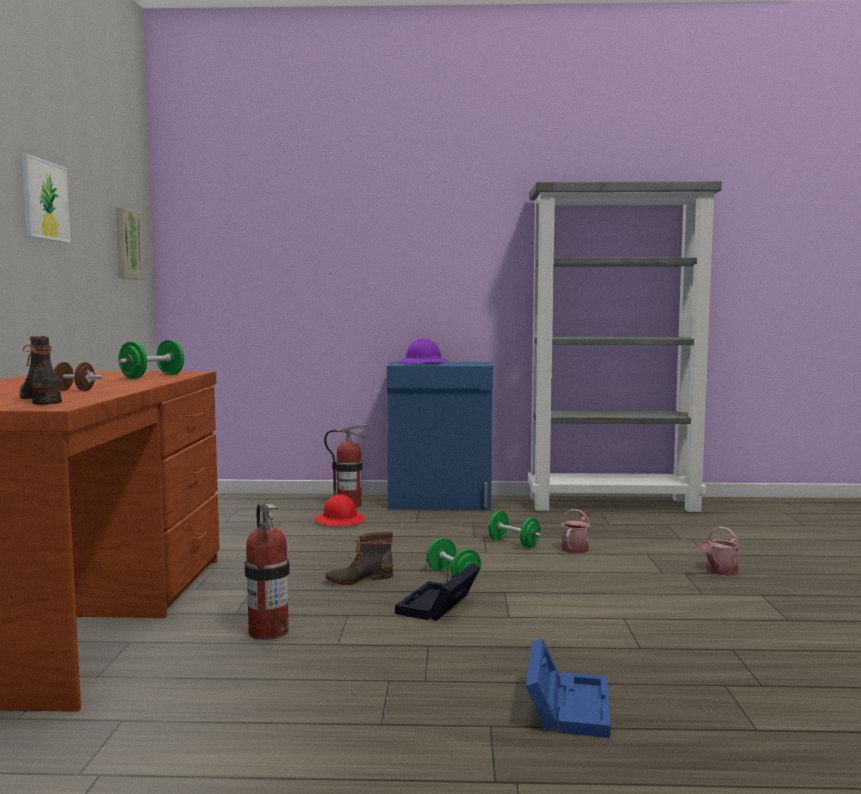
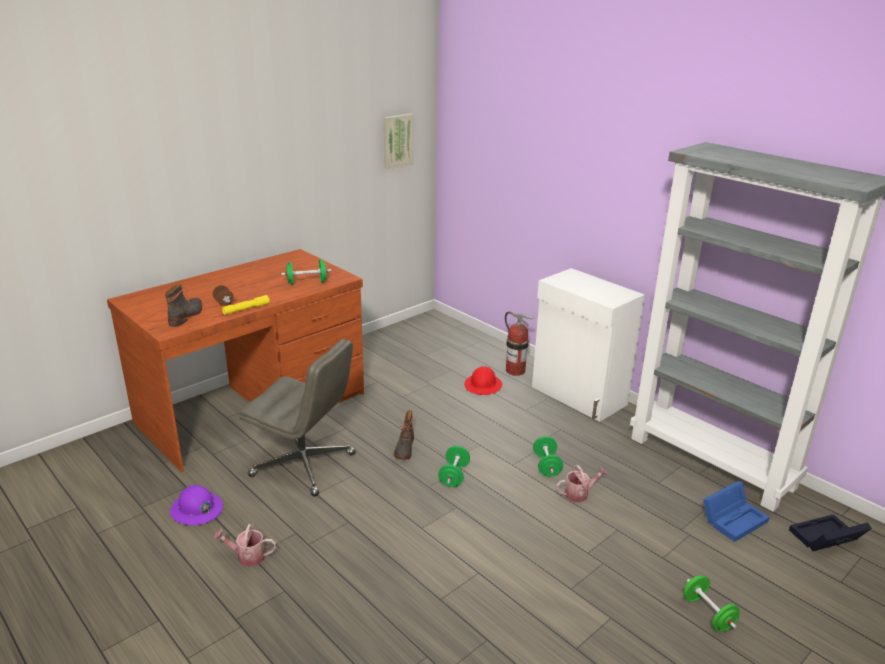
camera: 45 degrees right, 20 degrees up
picture [22,154,70,243] -> none
fire extinguisher [245,503,290,640] -> grey office chair [240,339,356,497]
boot [325,532,393,585] -> boot turned 105 degrees counterclockwise [394,410,414,460]
blue cabinet [387,362,493,510] -> white cabinet [532,268,645,422]
black storage box [395,563,480,621] -> black storage box moved to [789,514,872,552]
purple hard hat [398,338,449,365] -> purple hard hat moved to [170,485,223,525]
blue storage box [526,638,611,738] -> blue storage box moved to [703,481,770,542]
watering can [698,526,740,575] -> watering can moved to [213,523,276,567]
none -> yellow flashlight [222,295,270,315]
none -> green dumbbell [683,575,740,632]

